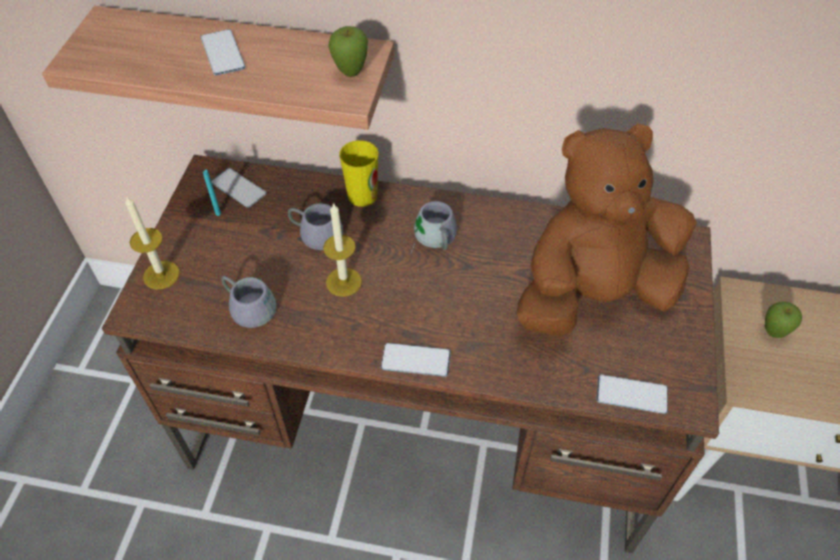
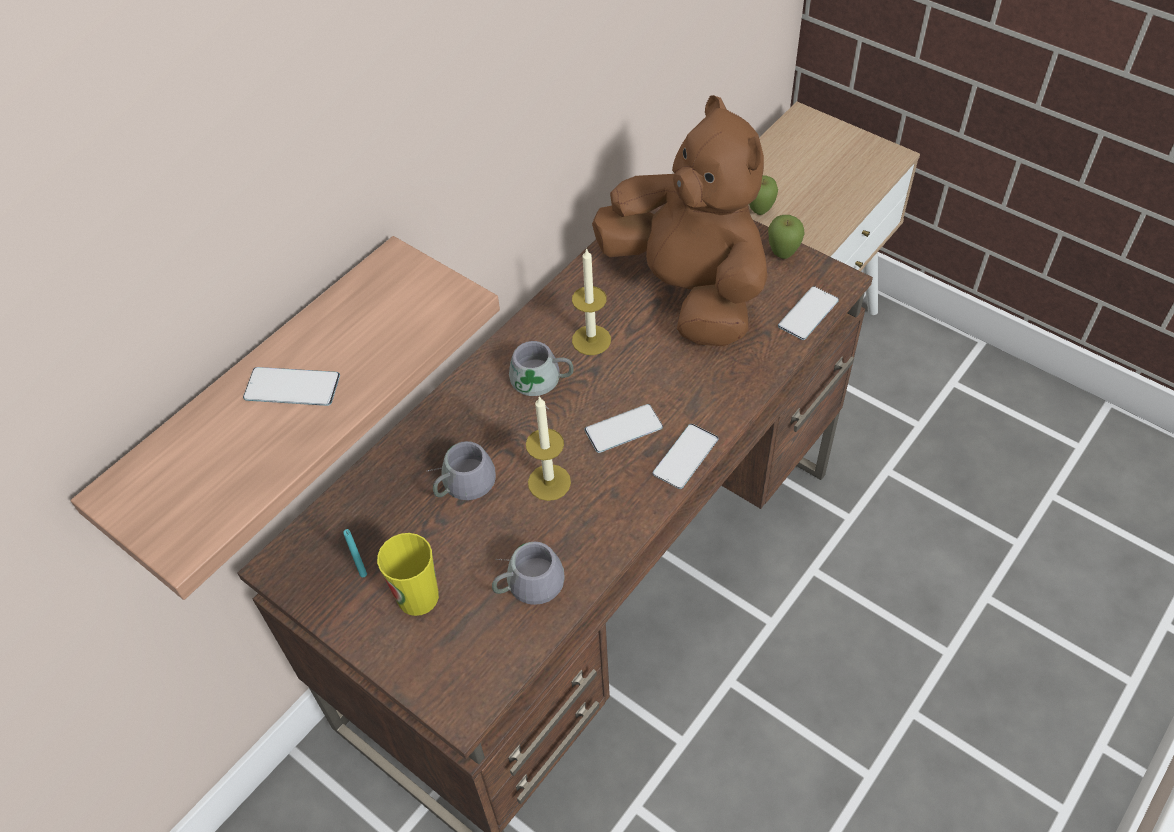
camera: 60 degrees left, 0 degrees up
candle [125,195,180,289] -> candle moved to [572,248,611,355]
phone [211,168,267,208] -> phone moved to [584,404,663,453]
apple [328,26,368,77] -> apple moved to [768,215,805,259]
cup [339,140,379,207] -> cup moved to [377,533,439,616]
brown plush toy [516,123,697,336] -> brown plush toy turned 135 degrees clockwise [592,95,768,346]

